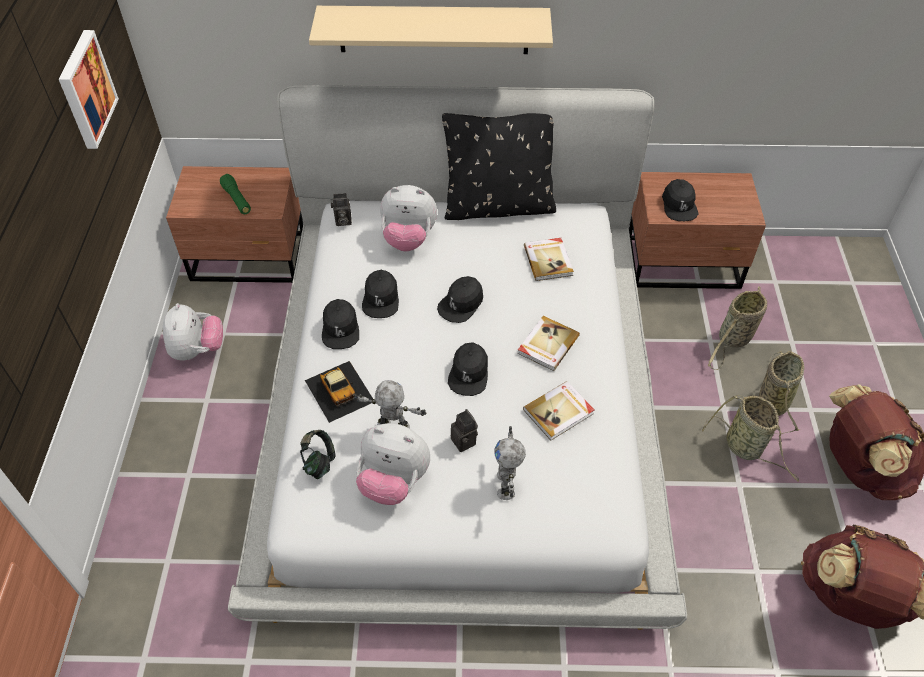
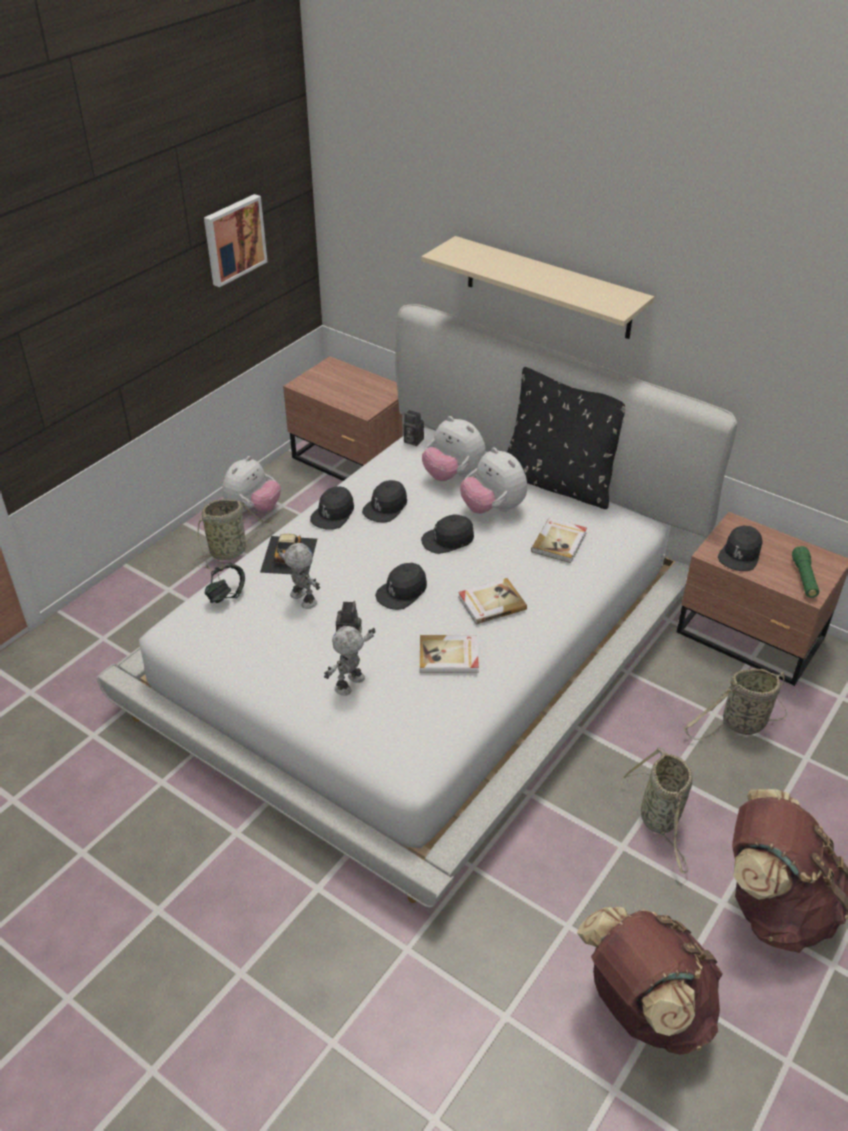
camera: 35 degrees right, 10 degrees down
green flashlight [220,174,251,214] -> green flashlight moved to [792,546,819,598]
plush toy [356,423,430,505] -> plush toy moved to [460,447,527,514]
basket [759,351,804,434] -> basket moved to [193,499,276,569]

